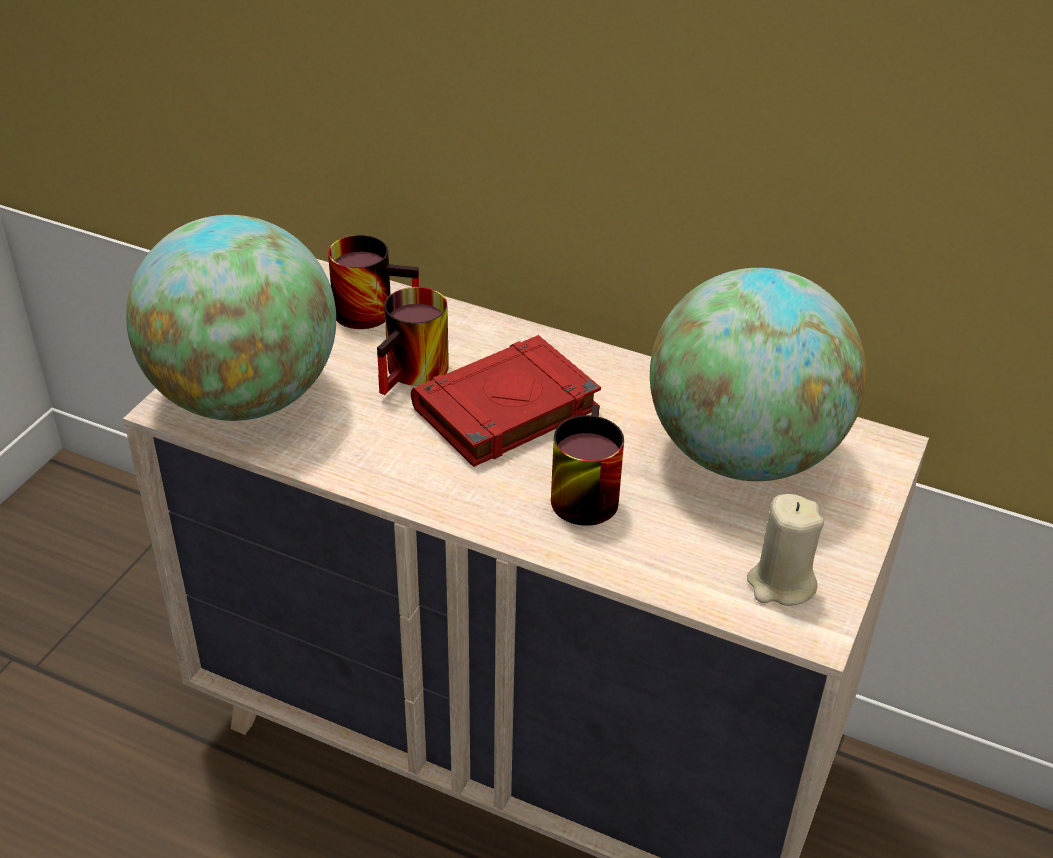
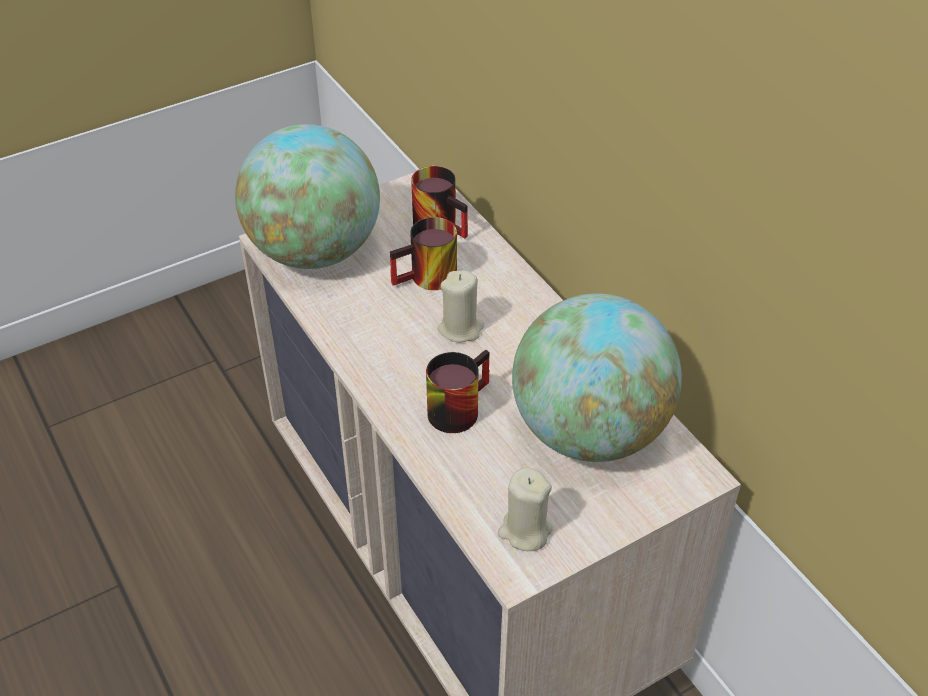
camera: 35 degrees right, 5 degrees up
red book [411,335,601,467] -> beige candle [438,271,484,343]

